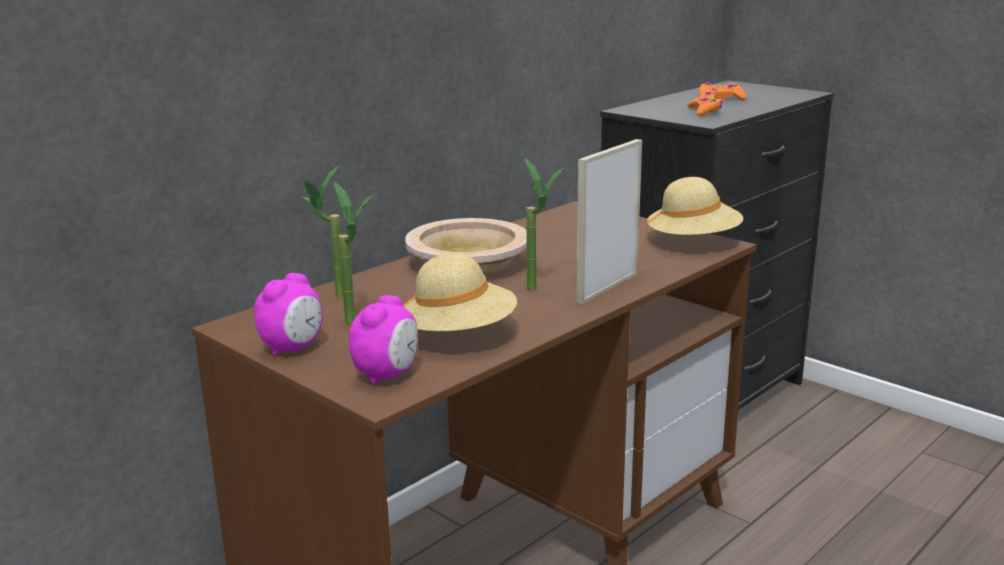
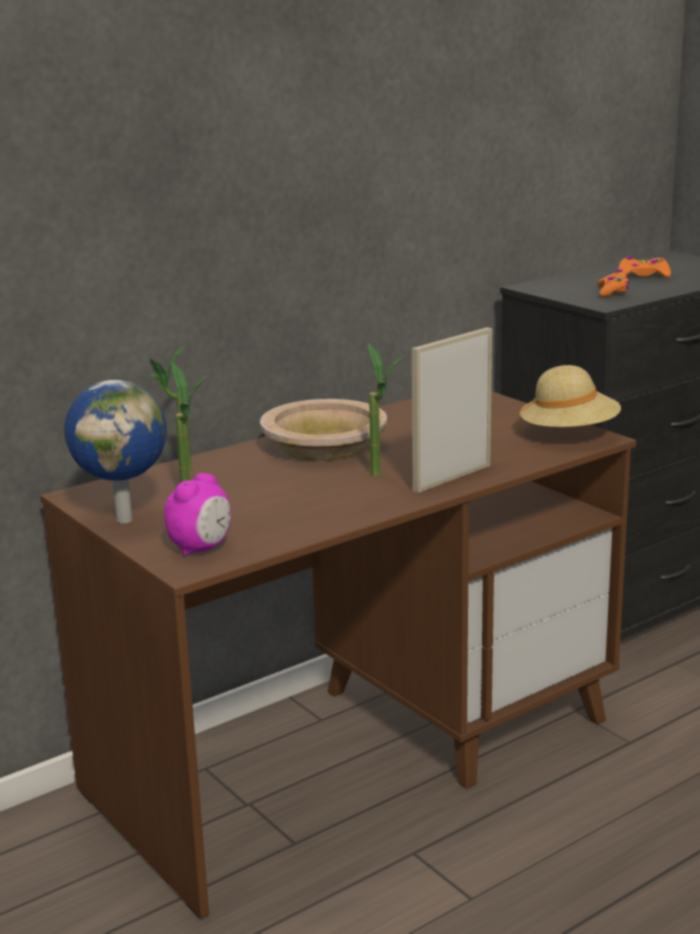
camera: 10 degrees right, 0 degrees up
alarm clock [254,273,323,356] -> globe [64,380,167,523]
beige hat [403,253,517,331] -> none

